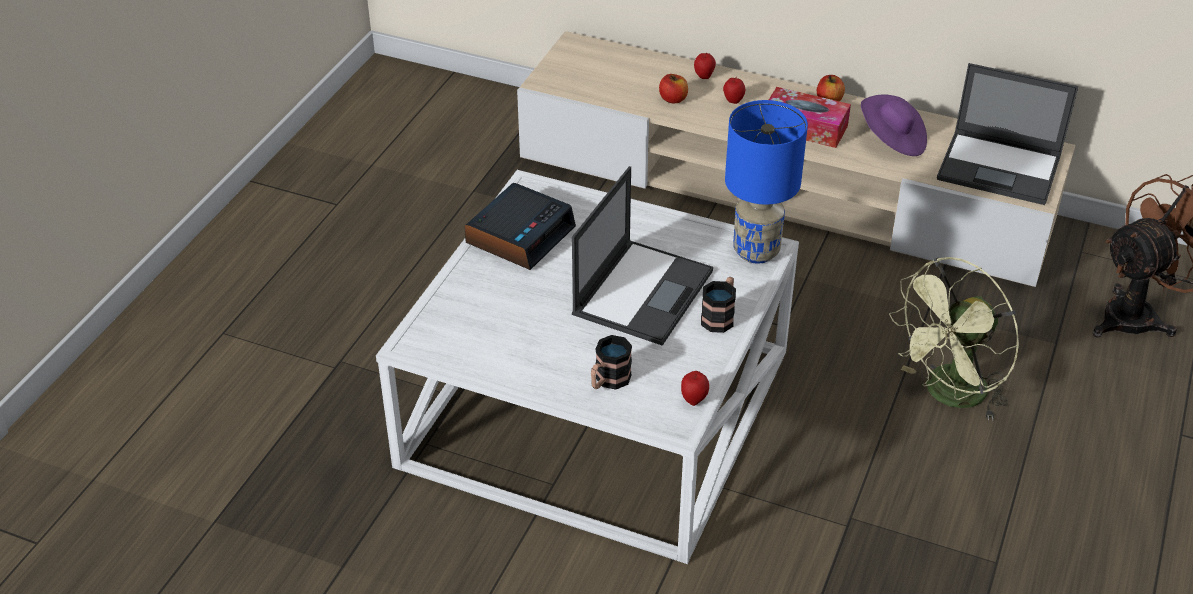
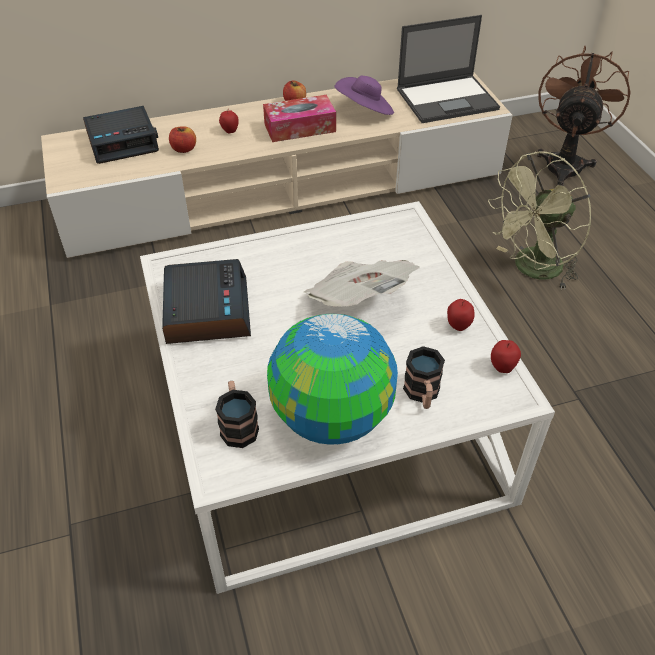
camera: 40 degrees left, 5 degrees up
laptop [572,166,713,346] -> newspaper [304,260,420,307]
apple [694,53,716,79] -> apple moved to [447,299,475,331]
mug [701,277,736,333] -> mug moved to [215,381,259,448]
blue table lamp [725,100,808,263] -> none
green fan [889,257,1019,421] -> green fan turned 45 degrees clockwise [488,151,591,290]
none -> alarm clock [83,106,159,164]
none -> globe [267,314,398,445]

